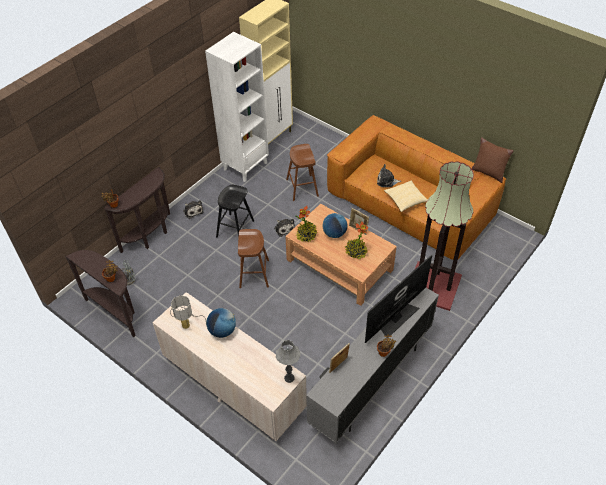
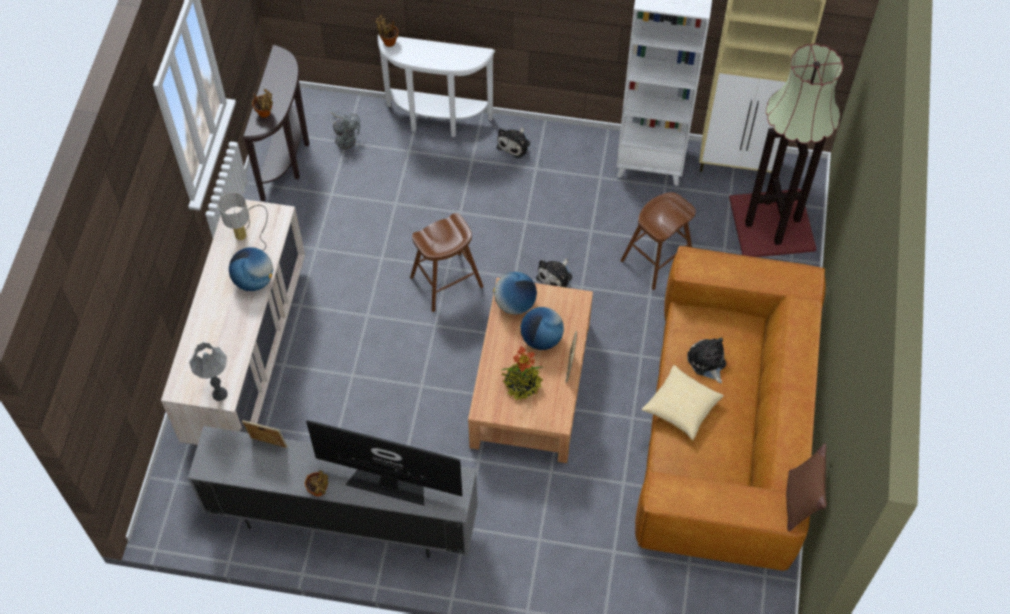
camera: 60 degrees right, 10 degrees up
brown console table [104,167,170,253] -> white console table [378,35,495,137]
black stool [216,185,254,237] -> none
potted plant [296,206,317,242] -> globe [493,272,537,315]
floor lamp [415,161,474,311] -> floor lamp moved to [729,43,843,257]

